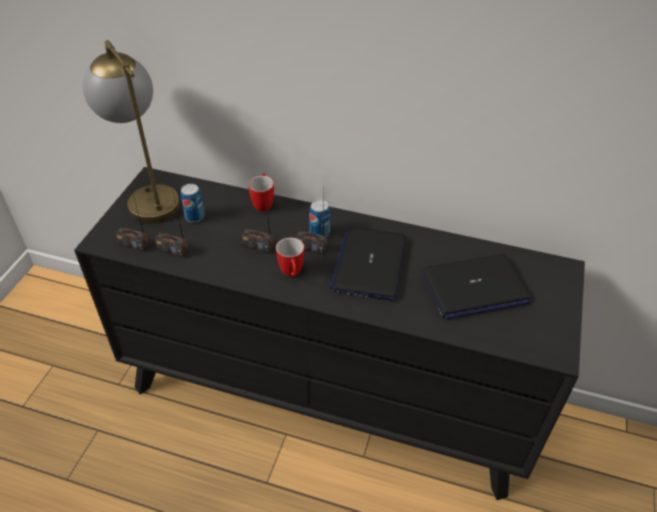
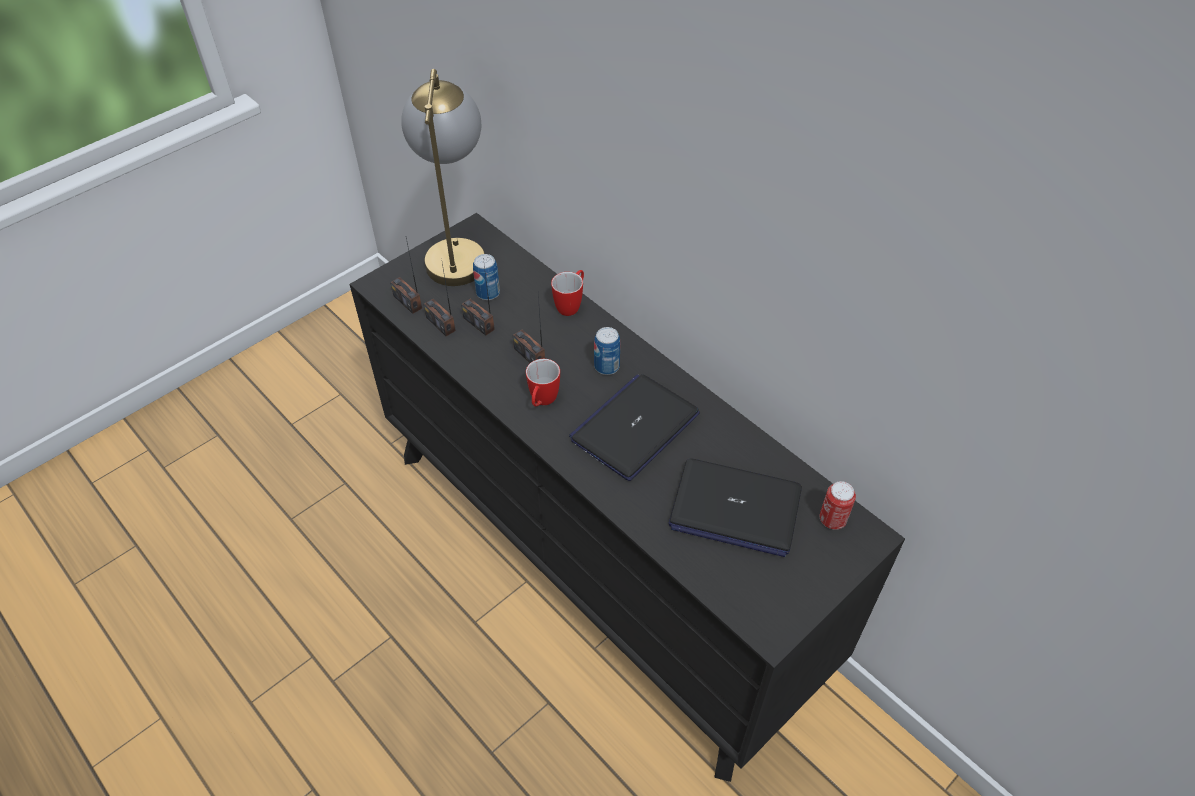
camera: 30 degrees right, 5 degrees up
radio [296,192,327,255] -> radio moved to [461,258,495,336]
none -> can [820,481,856,530]

